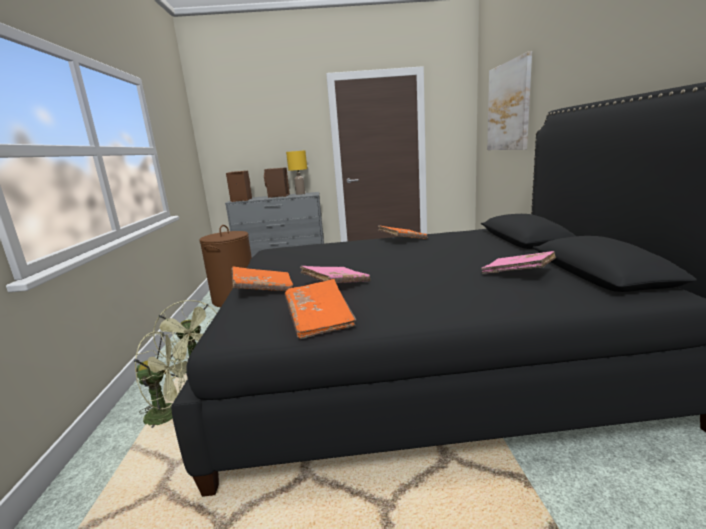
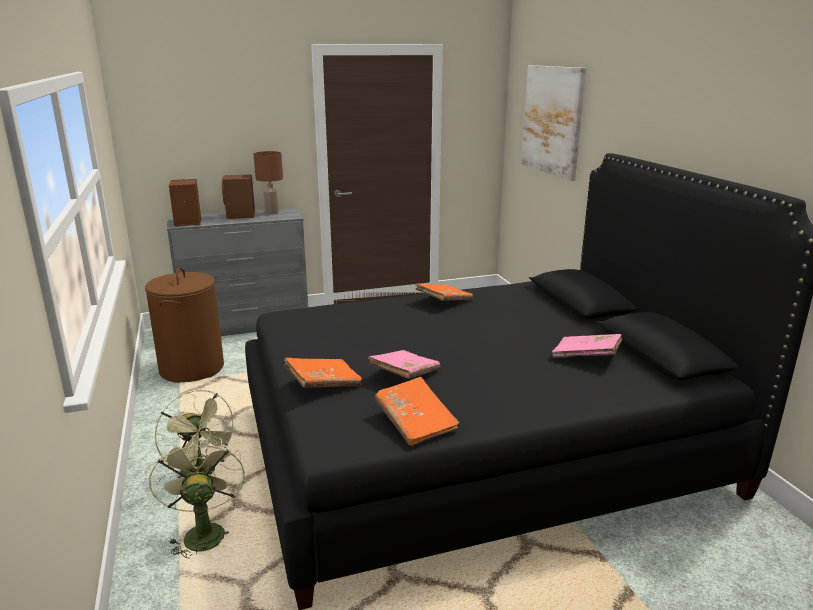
camera: 15 degrees left, 5 degrees up
green fan [134,330,188,428] -> green fan turned 90 degrees counterclockwise [149,435,245,558]
yellow table lamp [286,150,307,195] -> brown table lamp [254,151,283,215]

